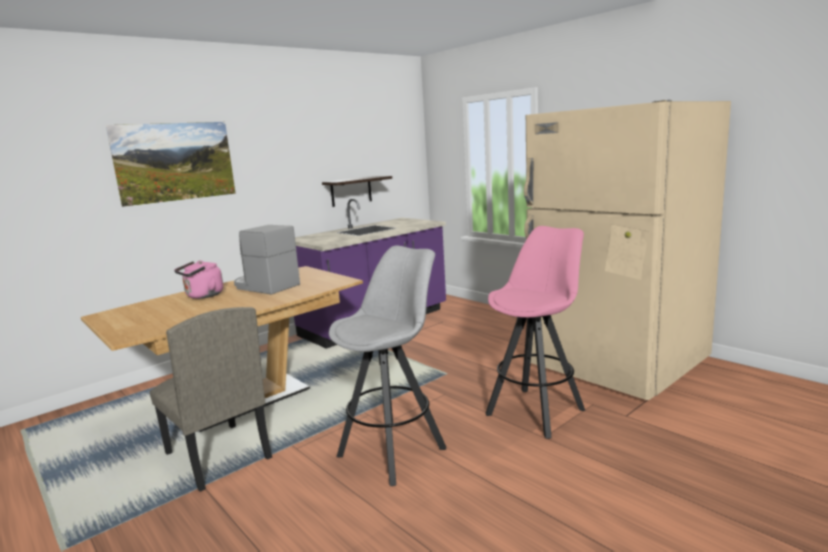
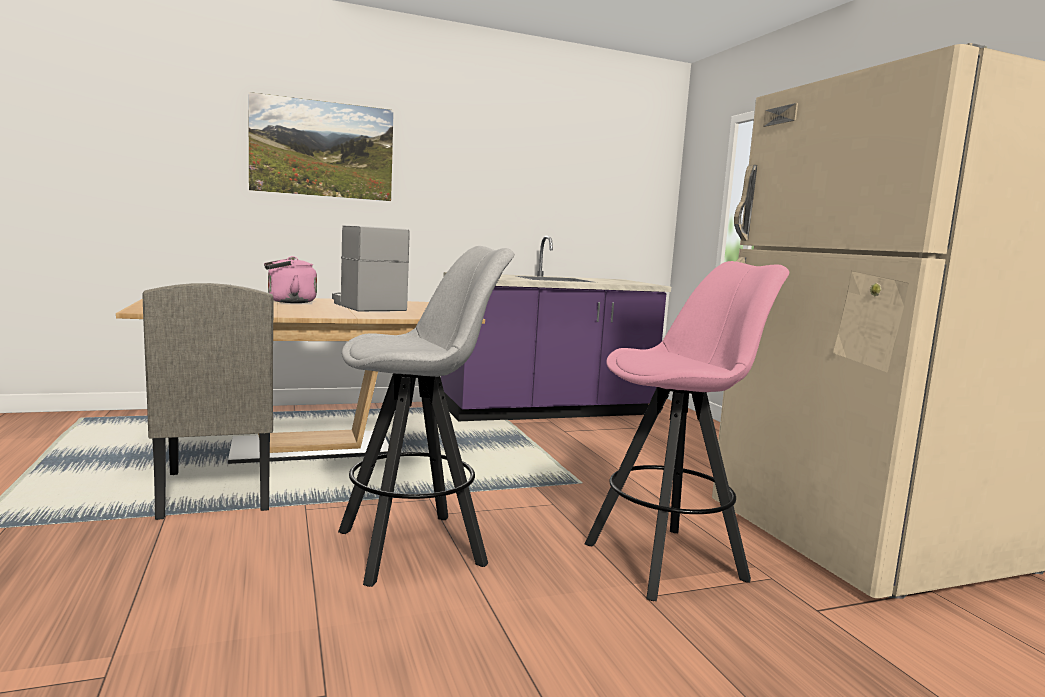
camera: 20 degrees right, 5 degrees down
shelf [322,176,392,207] -> none

